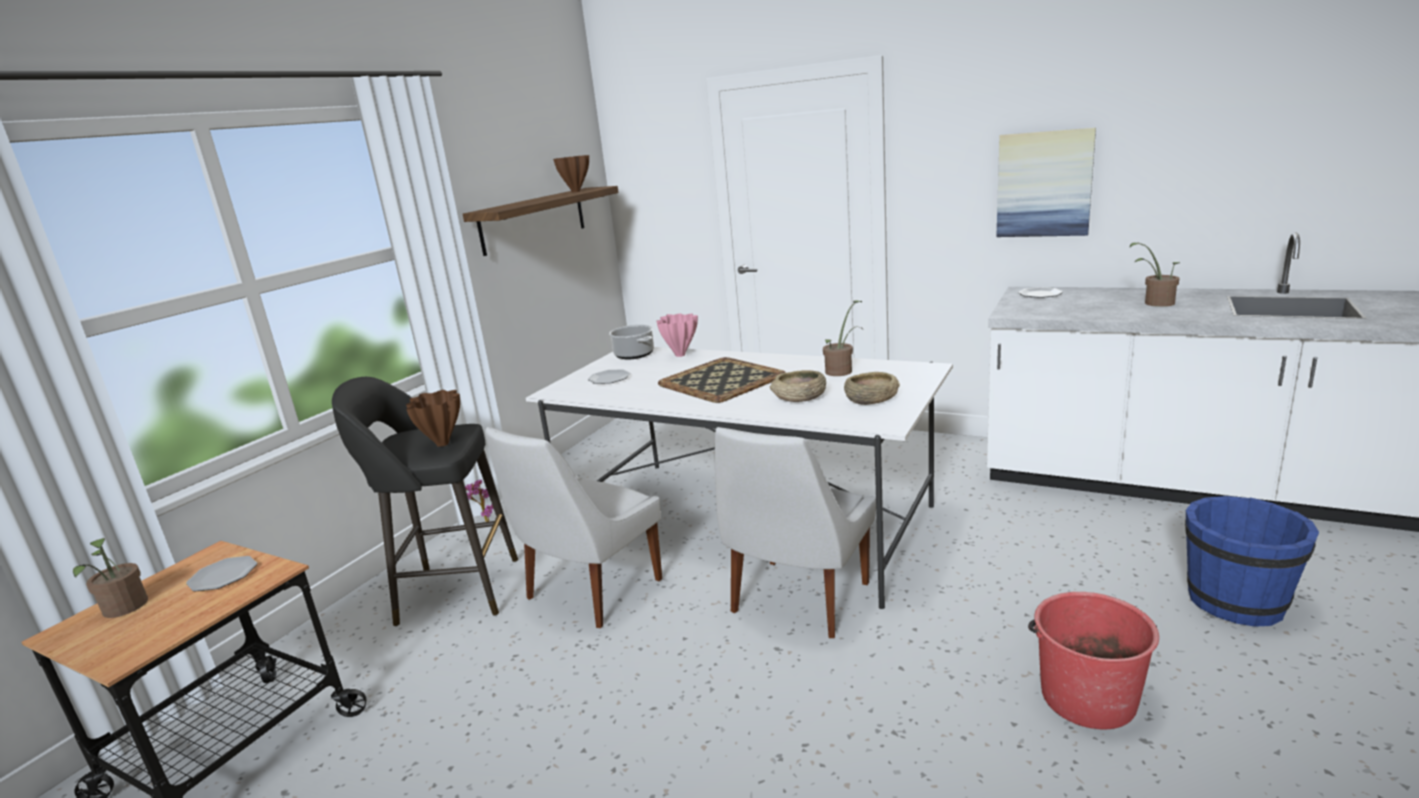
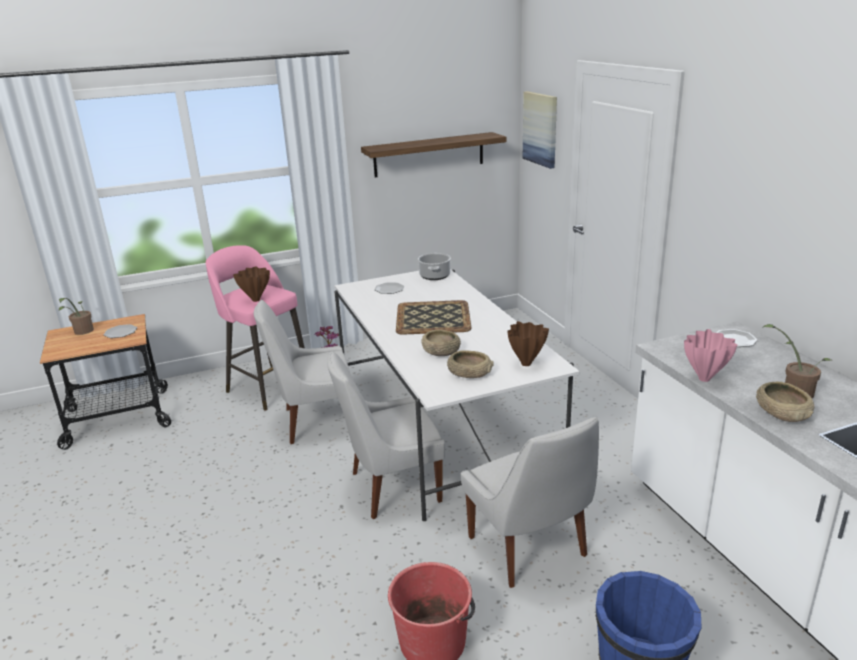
camera: 40 degrees right, 5 degrees up
black stool [332,377,518,626] -> pink stool [206,245,305,411]
brown vase [553,155,589,192] -> brown vase moved to [507,321,549,366]
pink vase [656,314,698,357] -> pink vase moved to [684,329,737,382]
potted plant [823,300,863,376] -> none
picture [996,128,1096,237] -> picture moved to [523,91,557,169]
none -> white chair [460,417,599,588]
none -> beige bowl [756,382,814,422]

